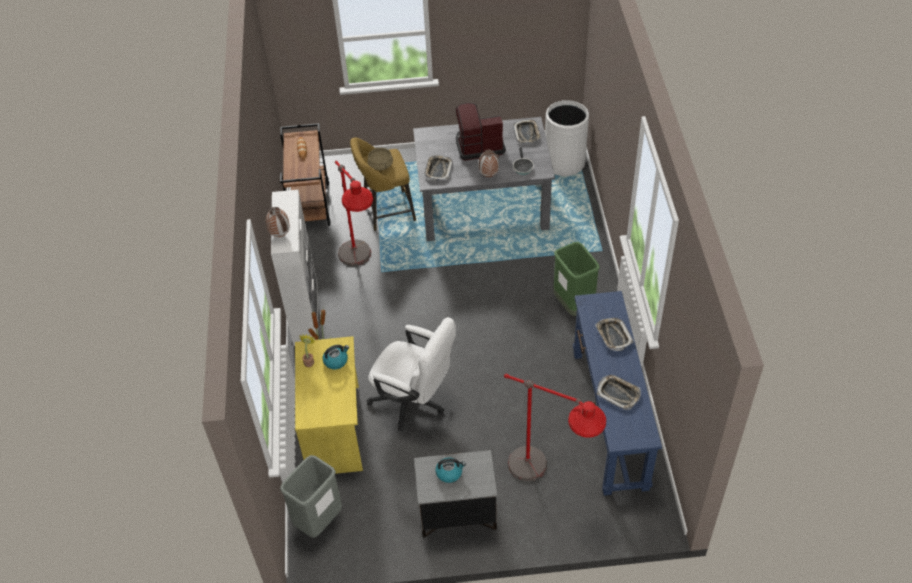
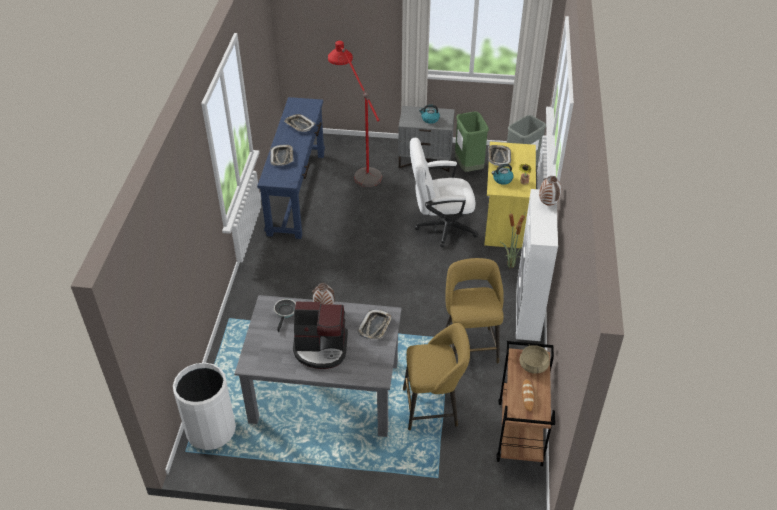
camera: 170 degrees left, 5 degrees down
red floor lamp [335,161,373,266] -> yellow stool [445,258,504,364]
beige cooking pot [367,147,393,170] -> beige cooking pot moved to [519,344,550,374]
white office chair [367,317,456,431] -> white office chair turned 45 degrees counterclockwise [410,138,479,247]
tray [513,119,541,144] -> tray moved to [488,145,511,166]
green trash can [553,242,600,316] -> green trash can moved to [455,112,489,172]

